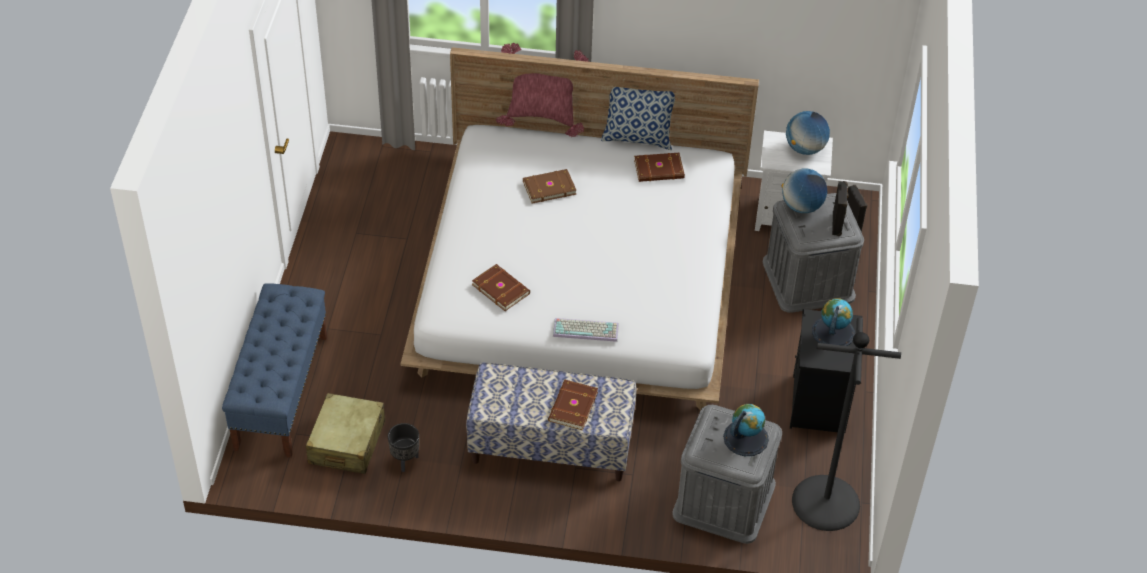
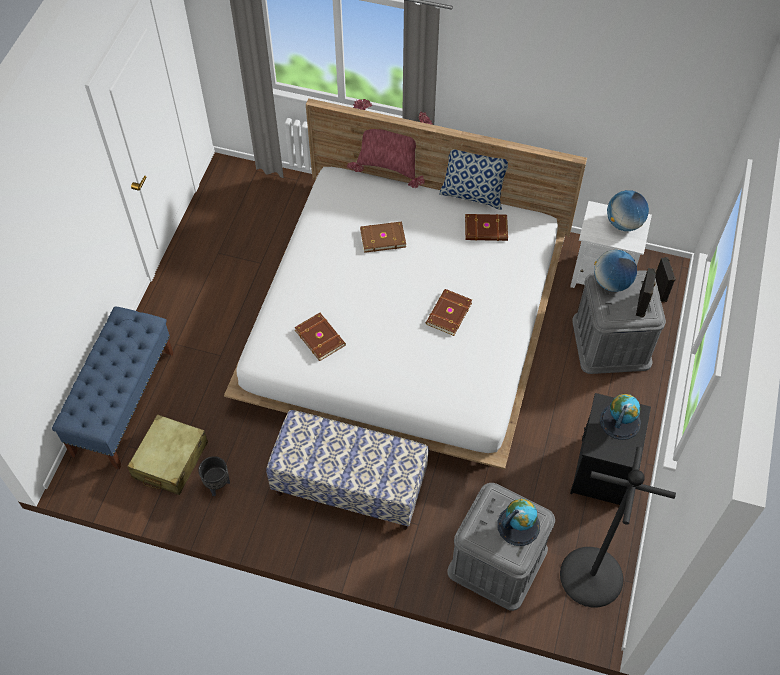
camera: 10 degrees right, 10 degrees up
brown book [548,380,598,430] -> brown book moved to [426,289,472,336]
keyboard [553,318,619,342] -> none

